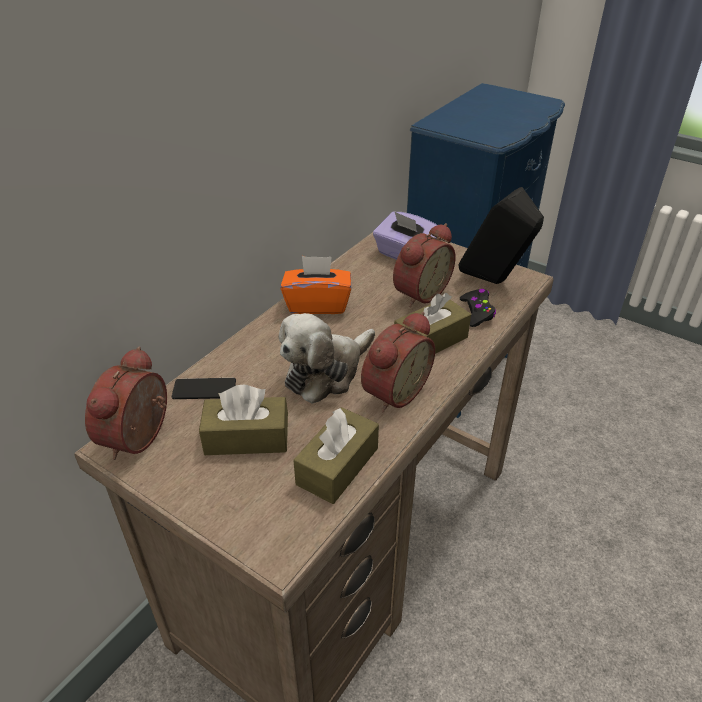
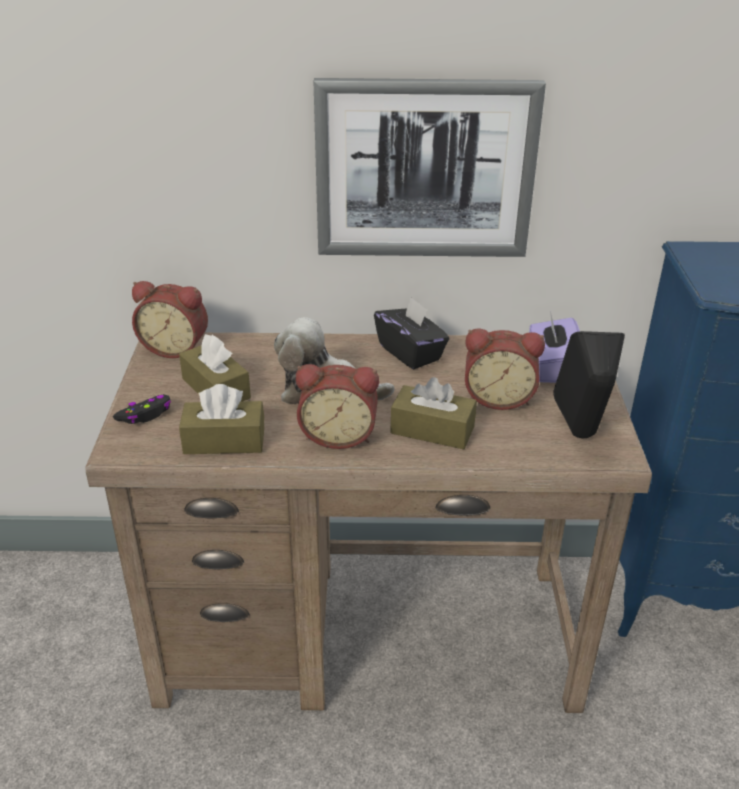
camera: 55 degrees right, 5 degrees down
alarm clock [85,347,167,460] -> alarm clock turned 150 degrees counterclockwise [132,281,208,358]
phone [172,378,236,399] -> none
orange tissue box [281,256,351,314] -> black tissue box [374,297,449,369]
black game controller [460,289,496,327] -> black game controller moved to [113,394,171,424]
none -> picture [314,78,546,257]

